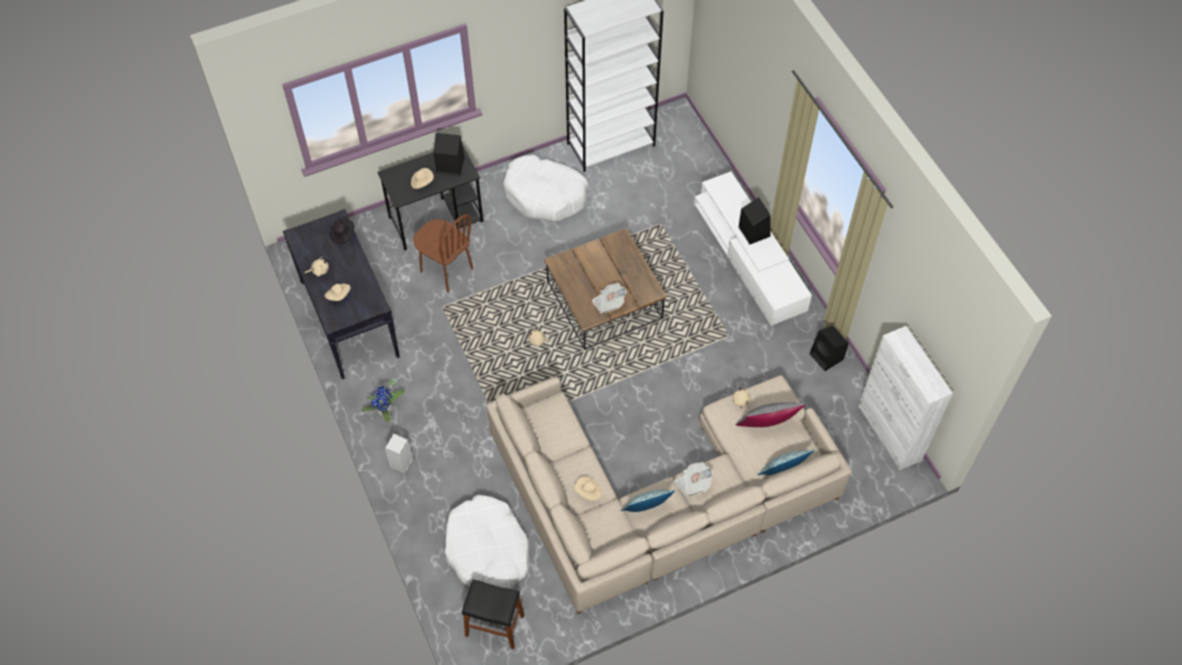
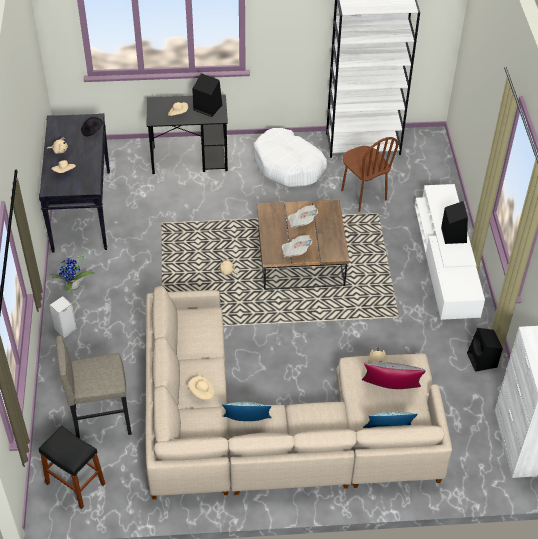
camera: 20 degrees right, 10 degrees down
brown chair [413,214,473,293] -> brown chair moved to [341,137,398,212]
white dog bed [445,495,530,589] -> grey stool [56,336,132,439]
newspaper [675,462,713,497] -> newspaper moved to [288,205,318,228]

